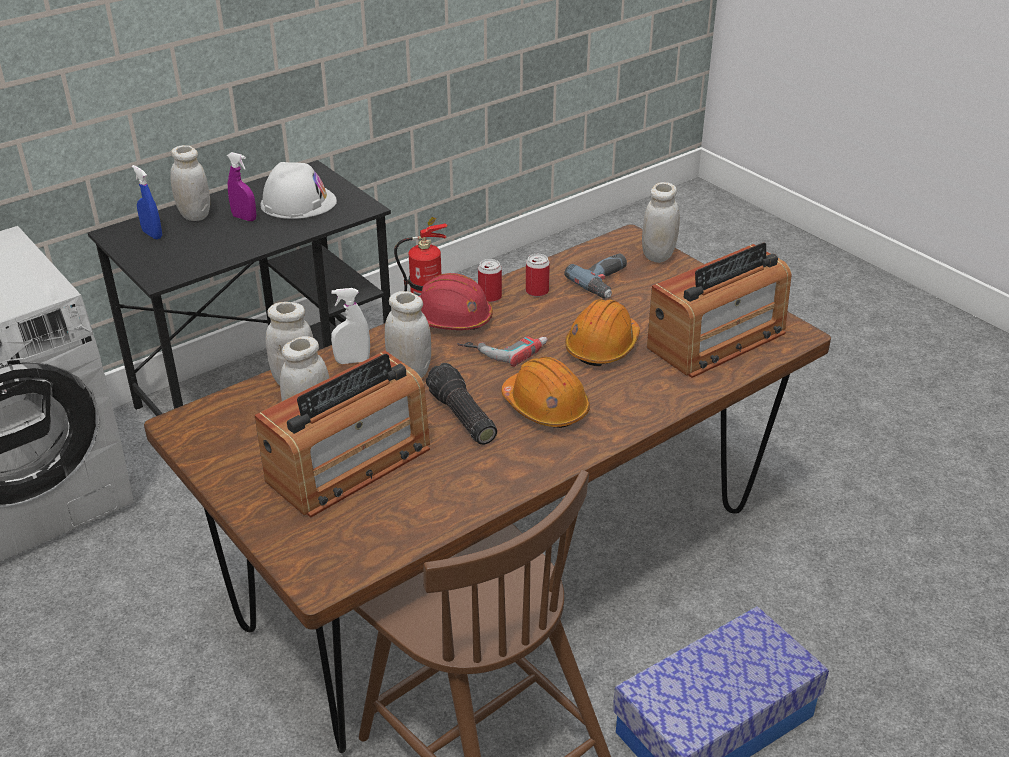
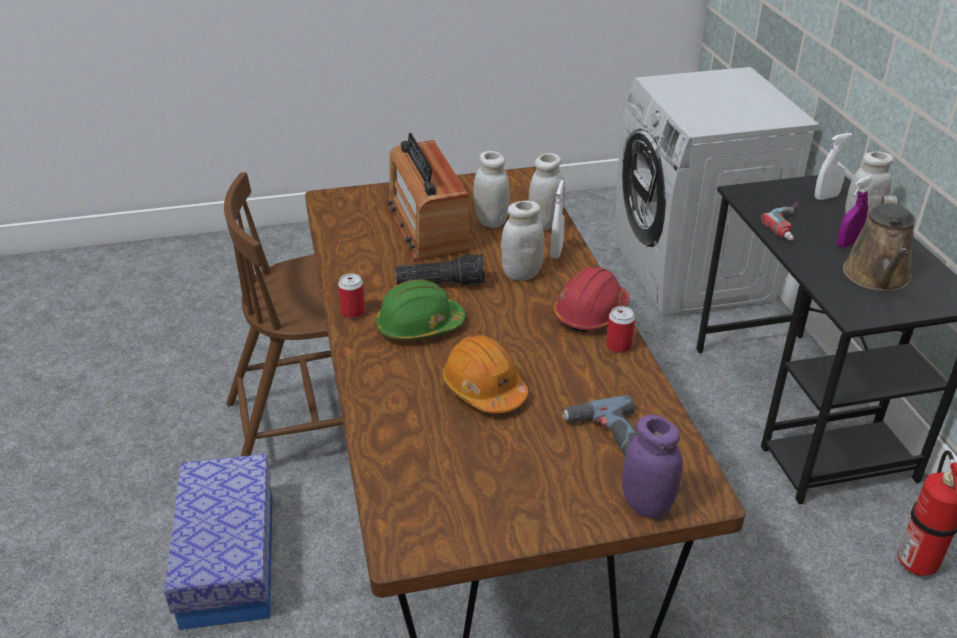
camera: 115 degrees right, 0 degrees up
blue spray bottle [132,165,162,239] -> white spray bottle [815,133,852,200]
white hard hat [261,162,337,219] -> brown watering can [843,195,915,292]
power drill [457,337,548,367] -> power drill moved to [761,202,799,240]
orange hard hat [501,357,590,428] -> green hard hat [375,279,466,340]
can [526,254,550,297] -> can moved to [338,273,366,318]
white jar [642,182,679,263] -> purple jar [622,415,683,518]
radio [647,243,792,378] -> none

